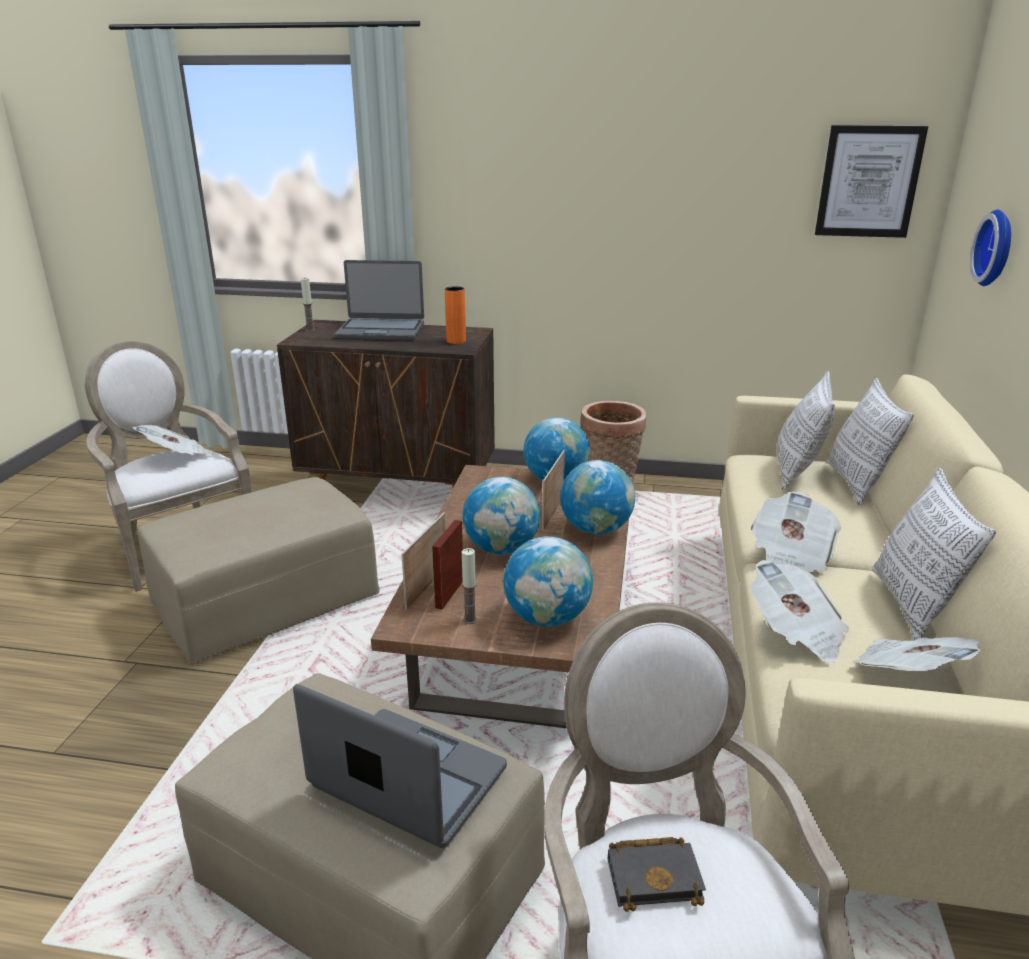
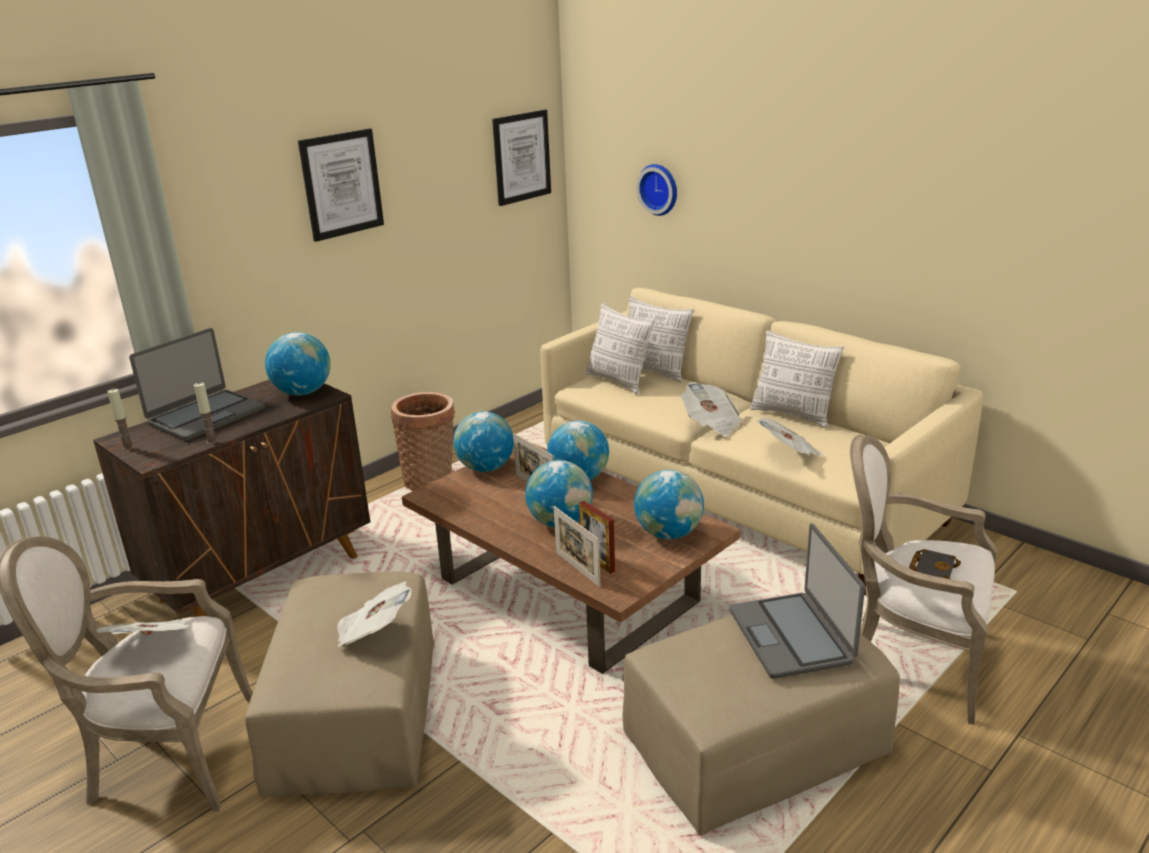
camera: 55 degrees left, 0 degrees up
laptop [293,684,507,848] -> laptop turned 75 degrees counterclockwise [729,523,865,679]
orange vase [445,286,466,344] -> globe [265,332,331,396]
candle [462,548,477,624] -> candle moved to [194,383,218,444]
newspaper [852,637,981,671] -> newspaper moved to [337,582,412,647]
none -> picture [298,129,384,242]

